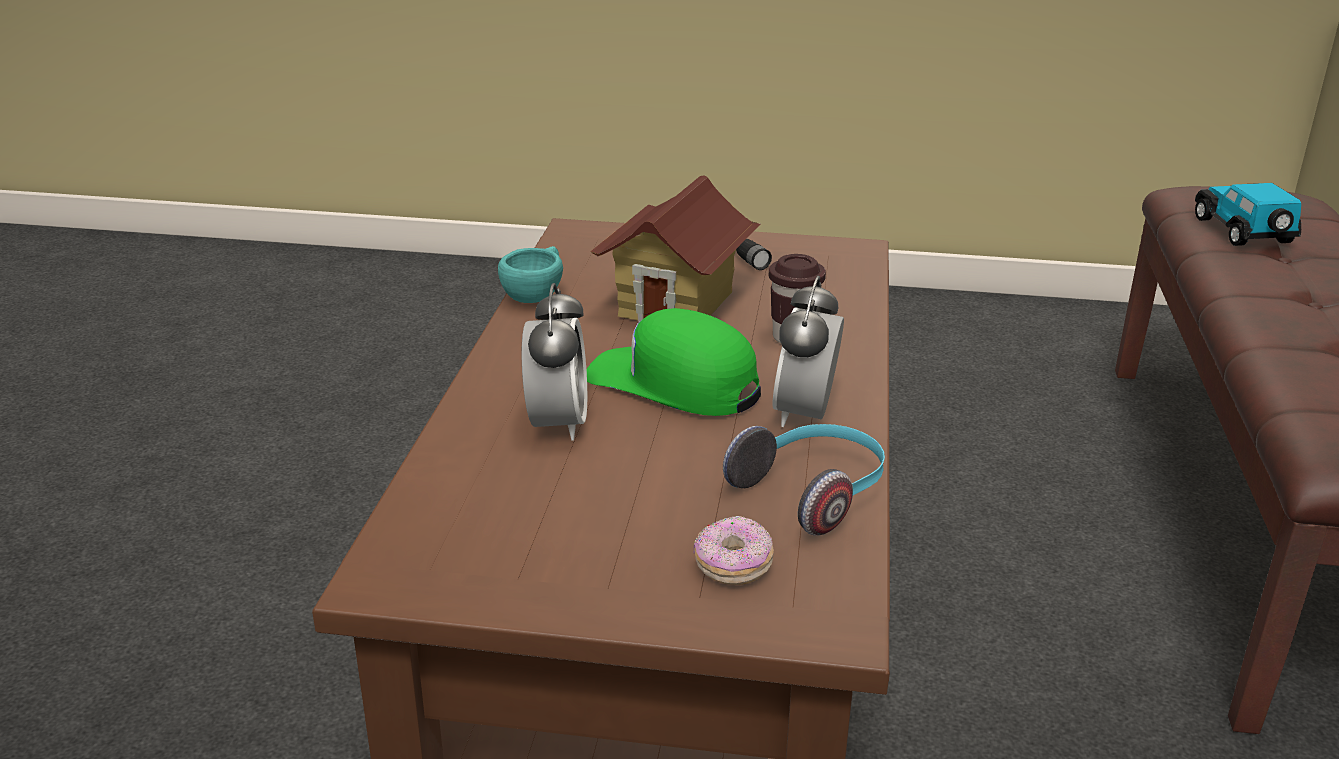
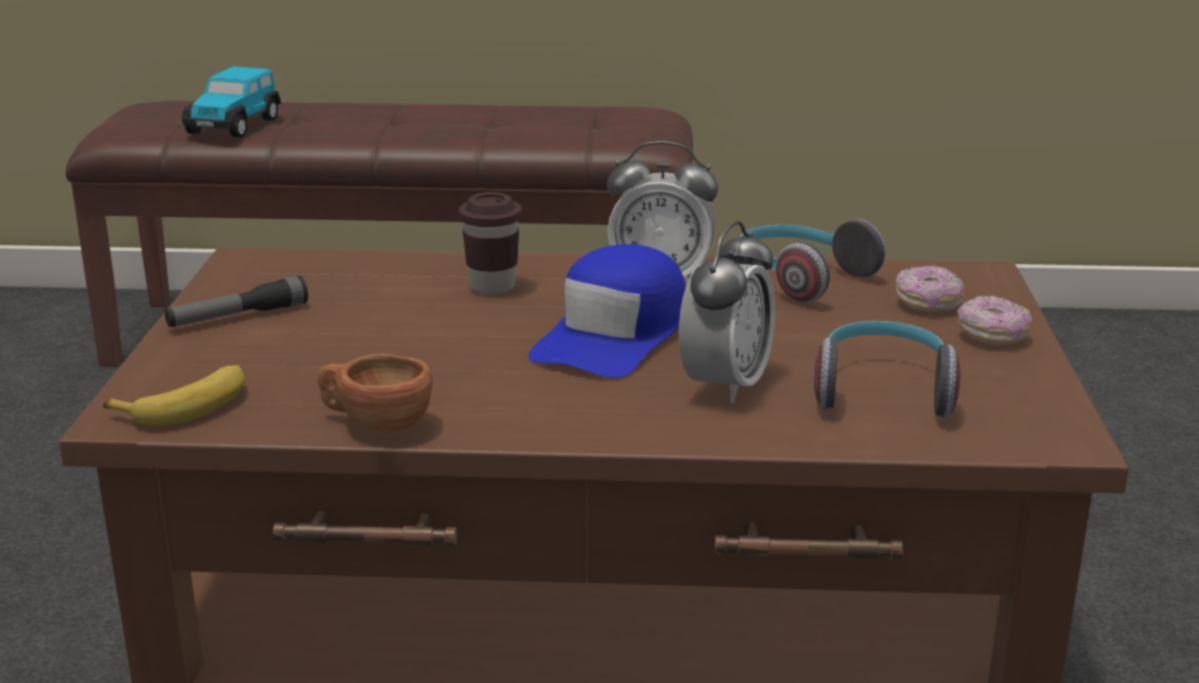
camera: 95 degrees left, 5 degrees down
turquoise cup [498,246,563,303] -> brown cup [318,354,433,435]
alarm clock [522,283,587,441] -> alarm clock turned 120 degrees clockwise [679,221,775,403]
green cap [586,308,761,416] -> blue cap [528,244,686,378]
toy house [590,176,760,322] -> none
toy car [1195,183,1301,246] -> toy car turned 60 degrees counterclockwise [182,66,281,138]
none -> banana [103,365,245,426]
none -> headphones [814,321,961,418]
none -> donut [957,295,1032,345]

